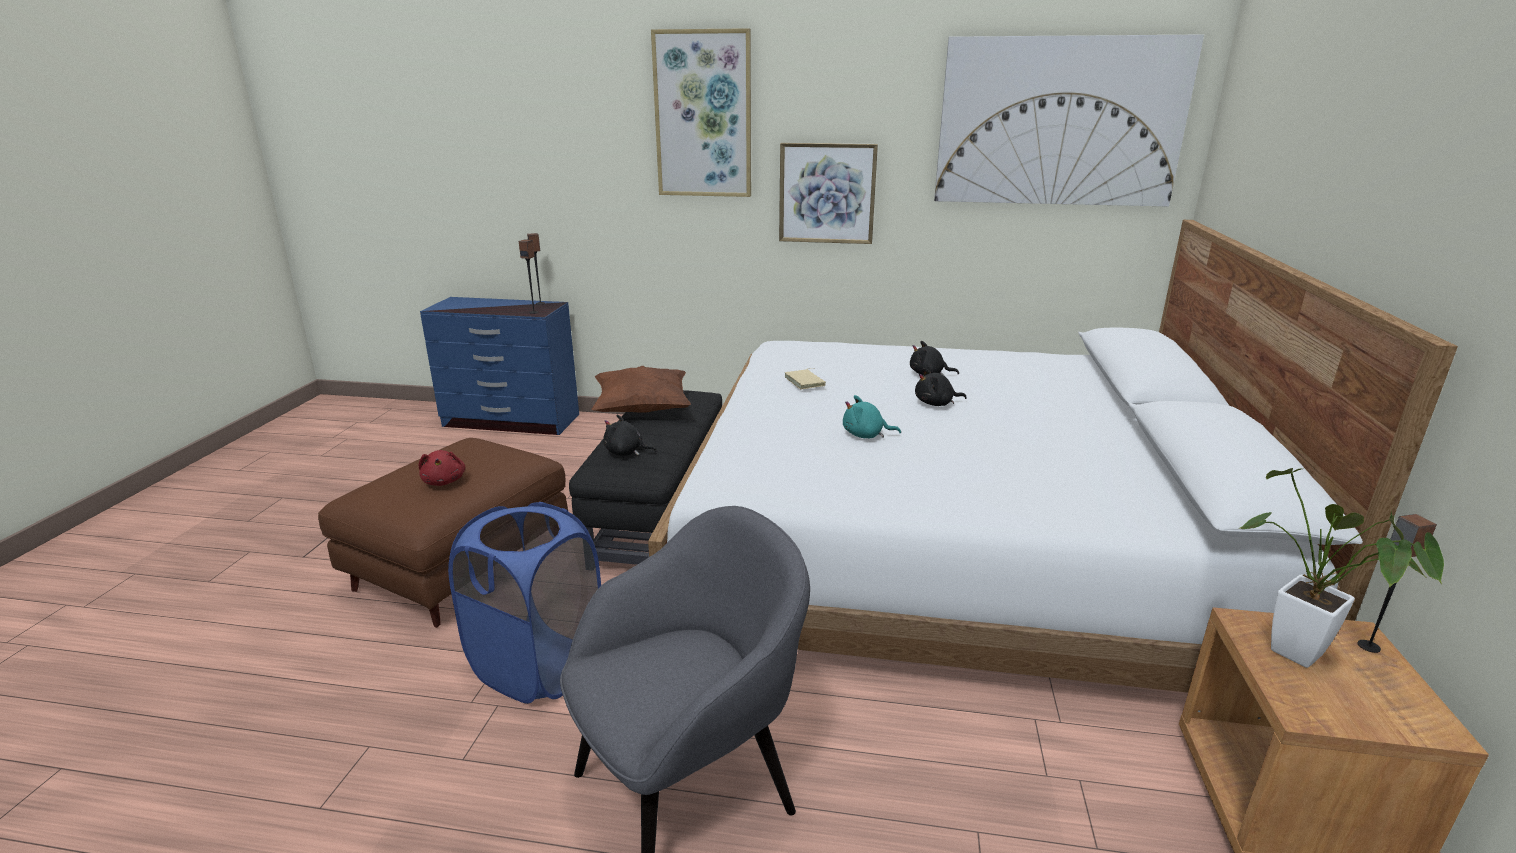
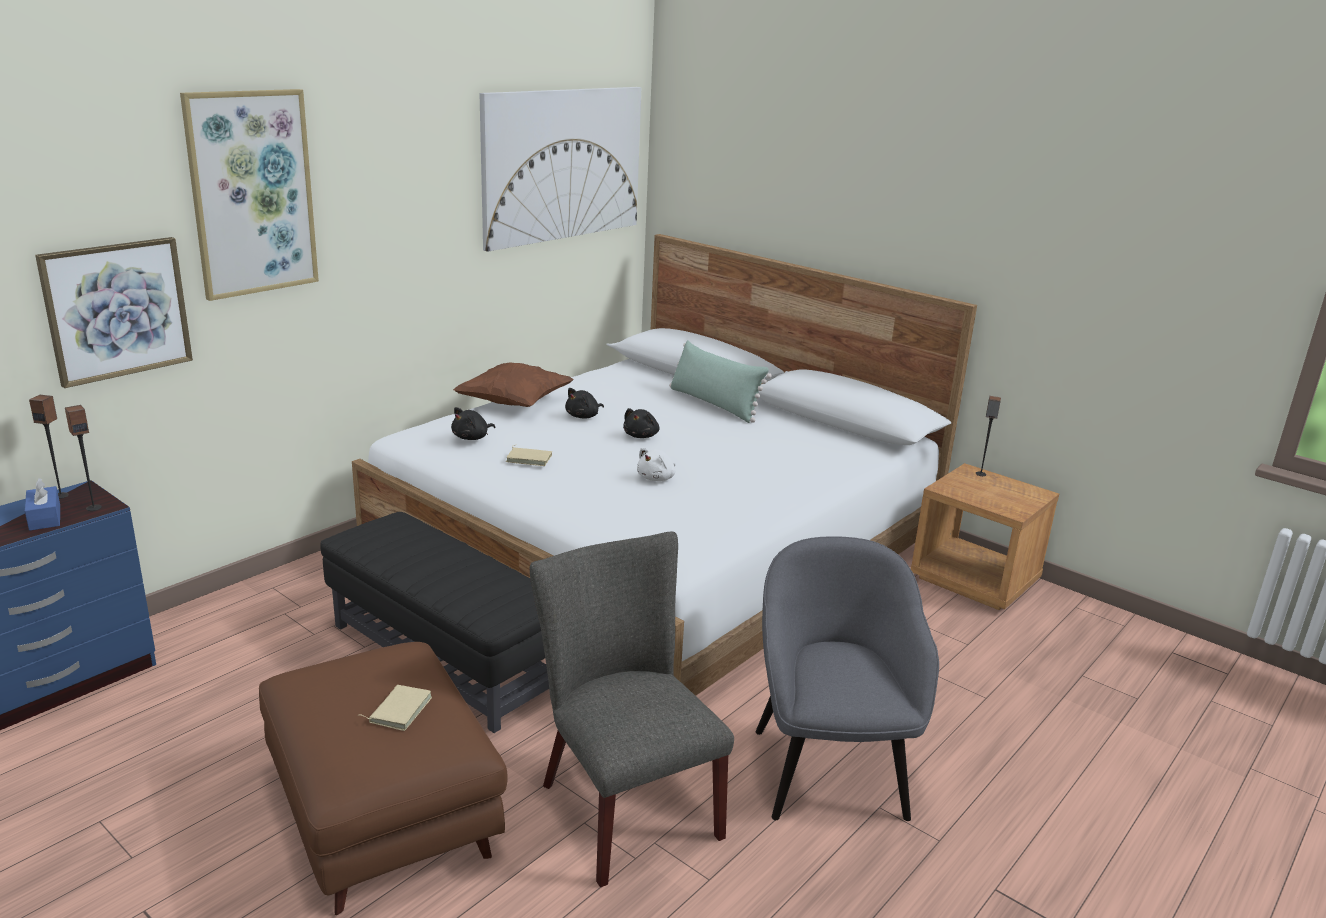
camera: 60 degrees left, 0 degrees up
red plush toy [419,450,465,486] -> beige book [357,685,432,731]
blue laundry basket [448,502,601,704] -> grey chair [530,532,734,887]
brown pillow [591,366,691,413] -> brown pillow moved to [453,362,574,407]
black plush toy [603,415,657,456] -> black plush toy moved to [451,407,495,440]
picture [779,143,878,244] -> picture moved to [35,237,193,388]
turquoise plush toy [843,395,901,438] -> white plush toy [637,447,675,481]
potted plant [1240,468,1444,668] -> none
none -> blue tissue box [25,478,60,531]
none -> green pillow [669,340,772,423]

